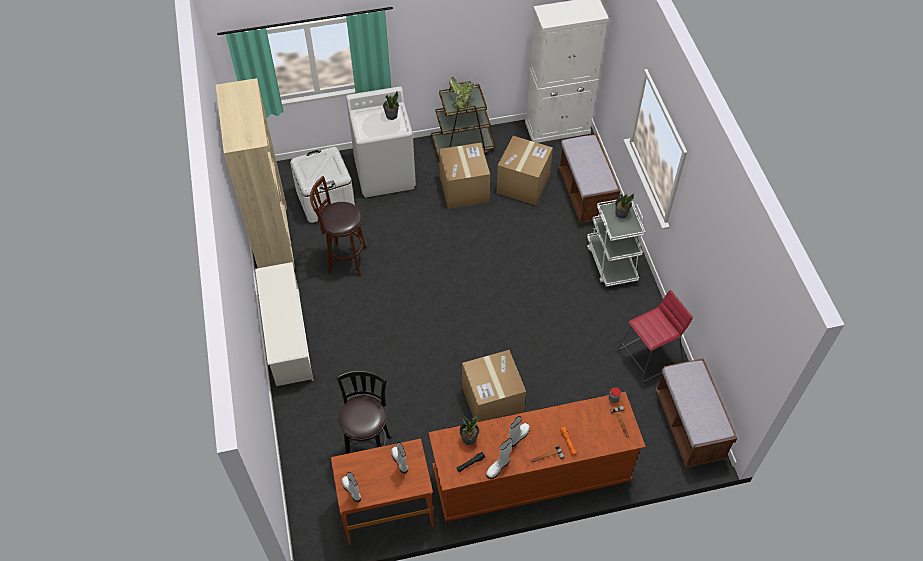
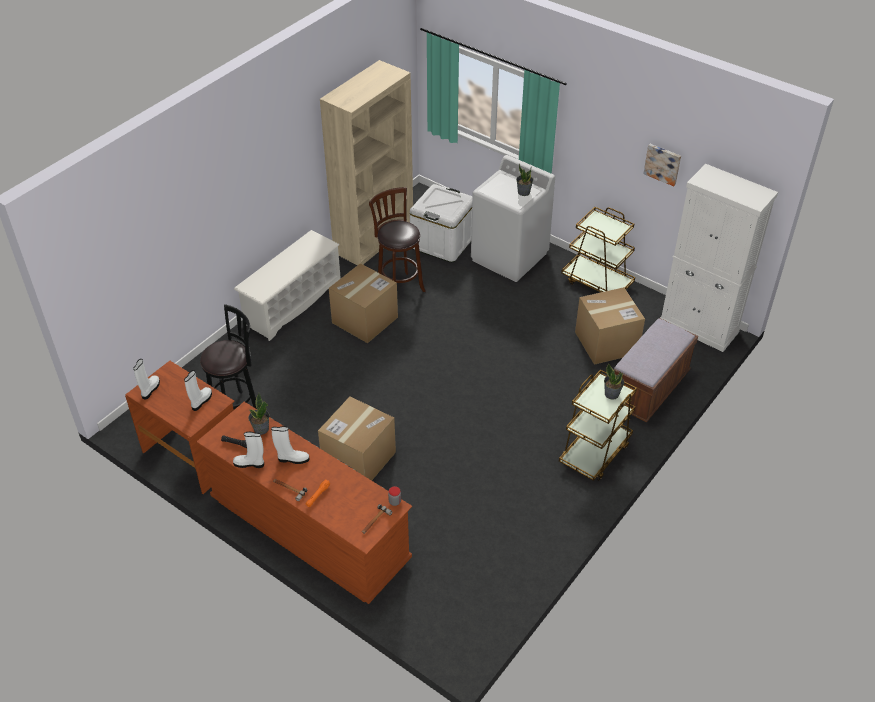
camera: 50 degrees right, 10 degrees down
cardboard box [439,143,490,209] -> cardboard box moved to [329,263,398,343]
potted plant [449,77,477,110] -> none
white cart [587,200,646,287] -> brown cart [559,369,637,481]
red stool [617,290,693,383] -> none
brown bench [655,358,738,468] -> none
none -> picture [643,144,681,186]

